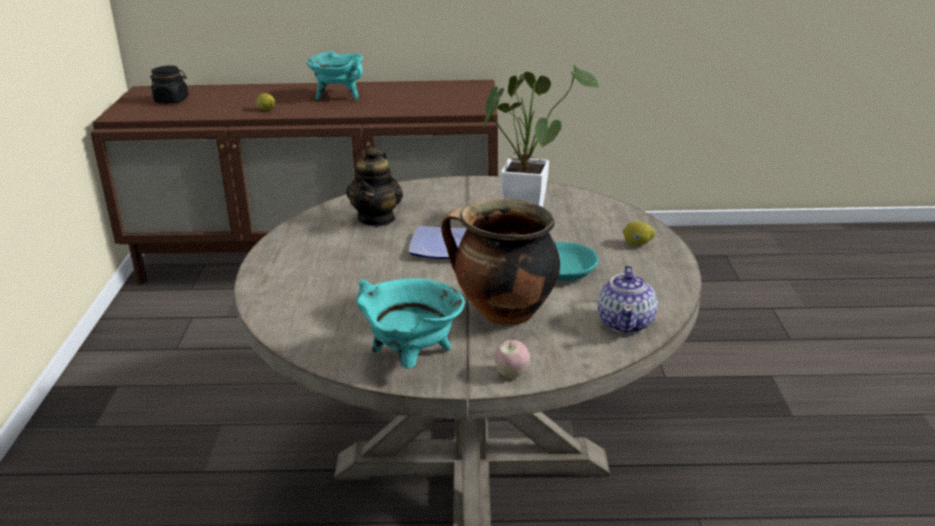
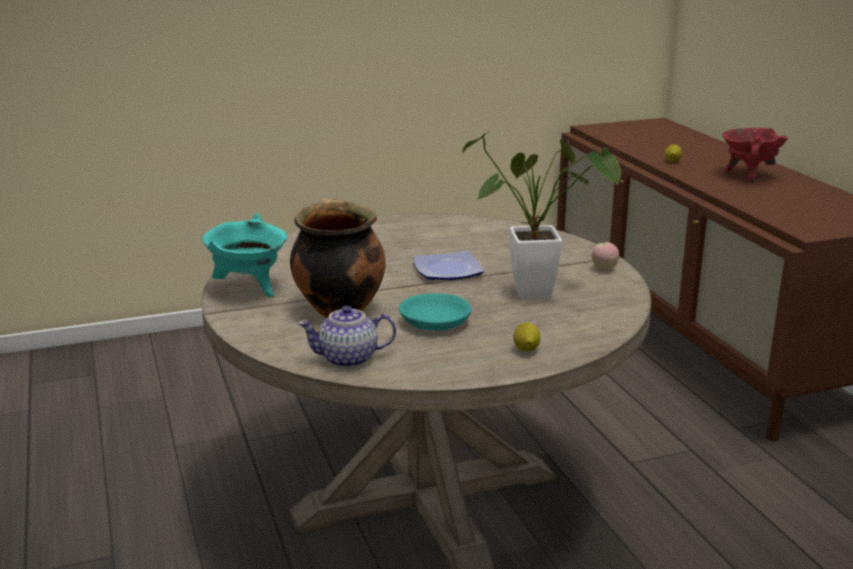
camera: 70 degrees right, 5 degrees down
black jar [150,65,189,104] -> none
turquoise cooking pot [306,51,363,100] -> red cooking pot [722,128,788,184]
teapot [346,147,403,226] -> none
apple [494,340,530,379] -> apple moved to [592,240,619,270]

